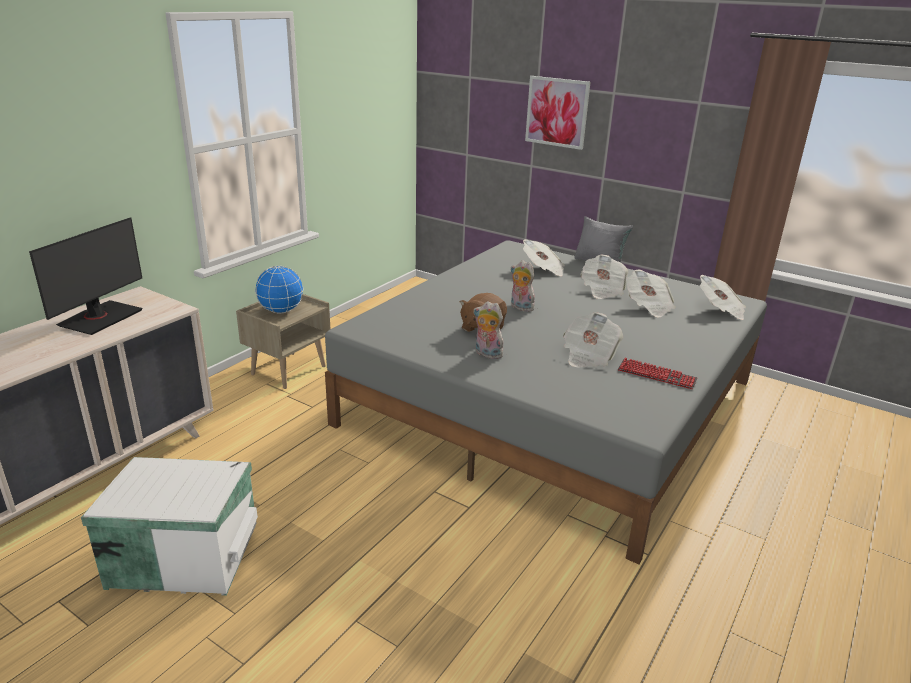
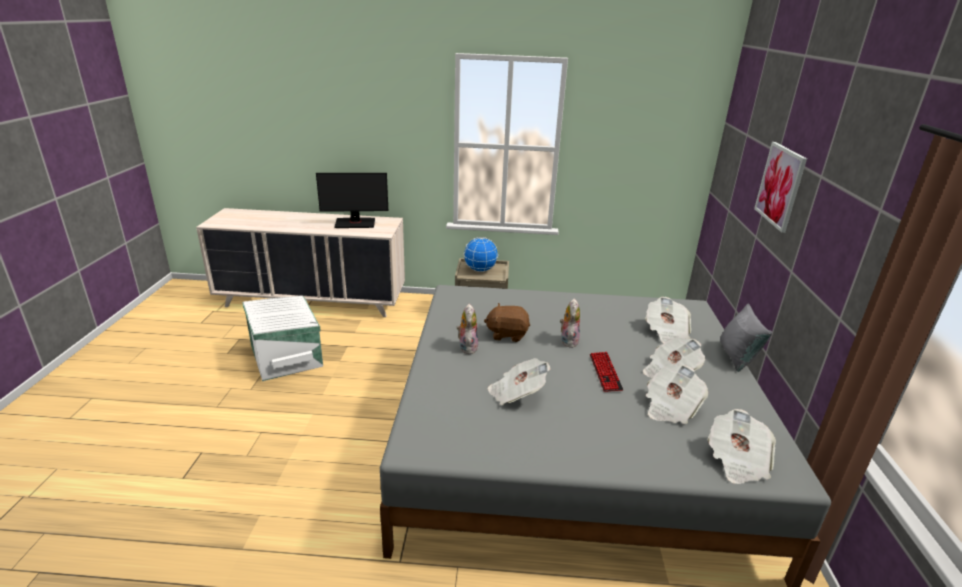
camera: 60 degrees right, 0 degrees up
keyboard [618,358,697,389] -> keyboard moved to [590,352,624,392]

